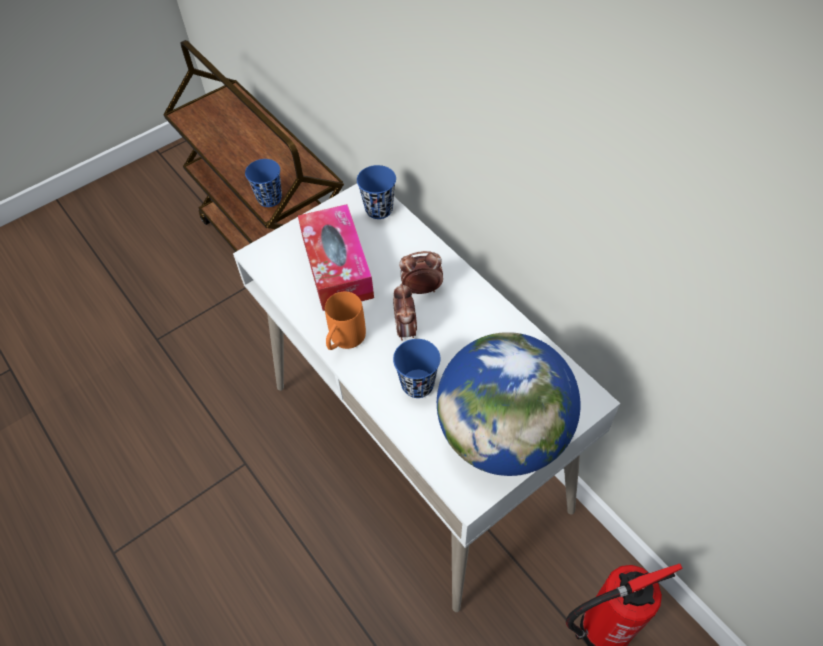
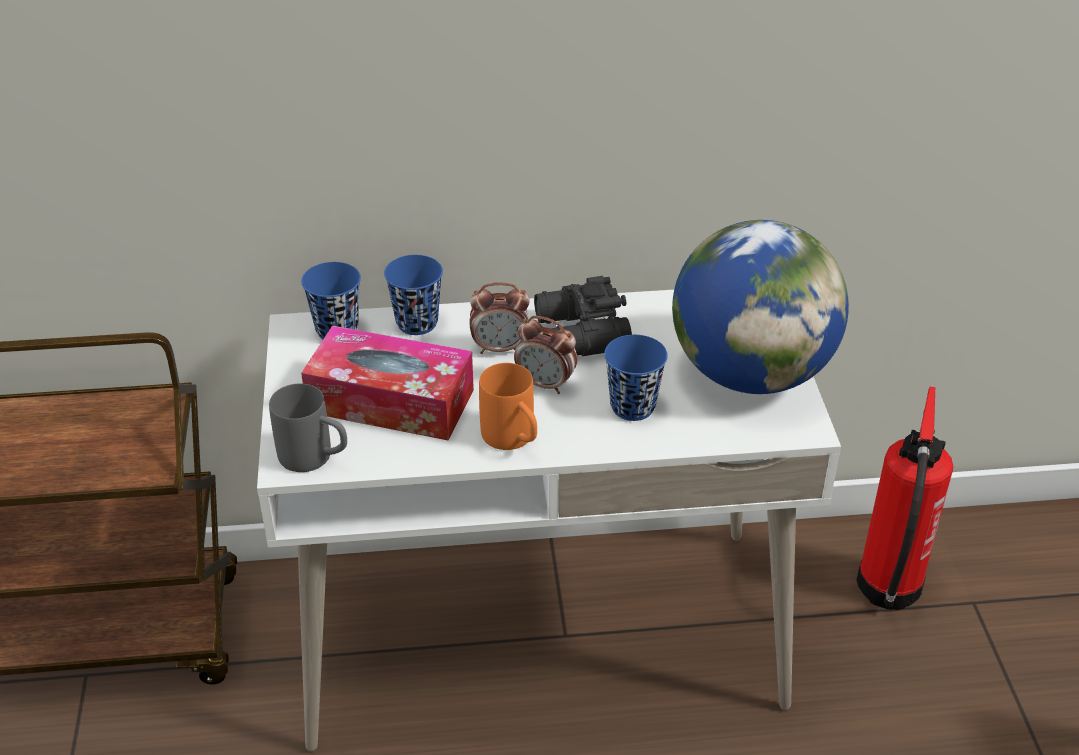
camera: 60 degrees left, 15 degrees down
blue cup [245,159,282,207] -> blue cup moved to [384,255,443,335]
alarm clock [399,251,443,294] -> alarm clock turned 120 degrees counterclockwise [469,282,530,354]
none -> grey mug [269,383,347,472]
none -> black binoculars [534,276,632,356]

